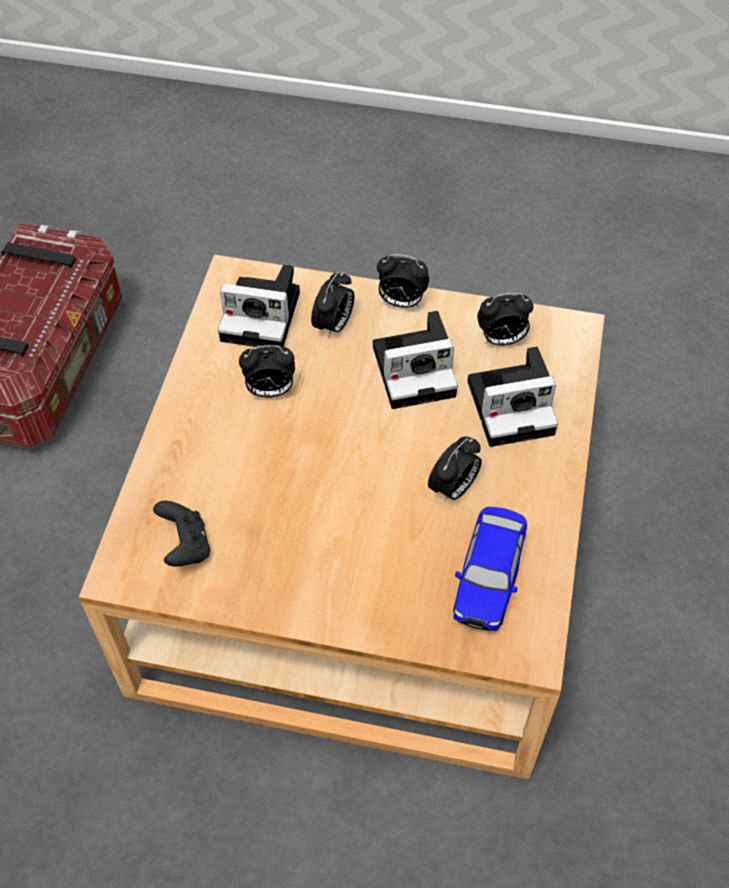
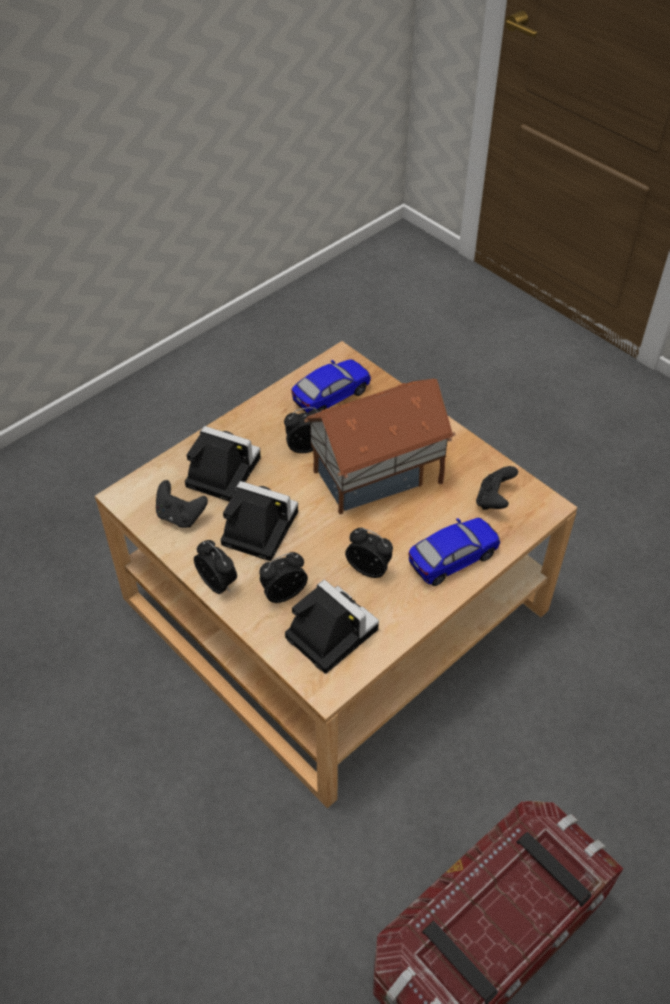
camera: 145 degrees left, 5 degrees down
alarm clock [477,293,534,346] -> black game controller [156,480,208,528]
none -> toy house [304,379,456,514]
none -> toy car [409,517,500,586]

